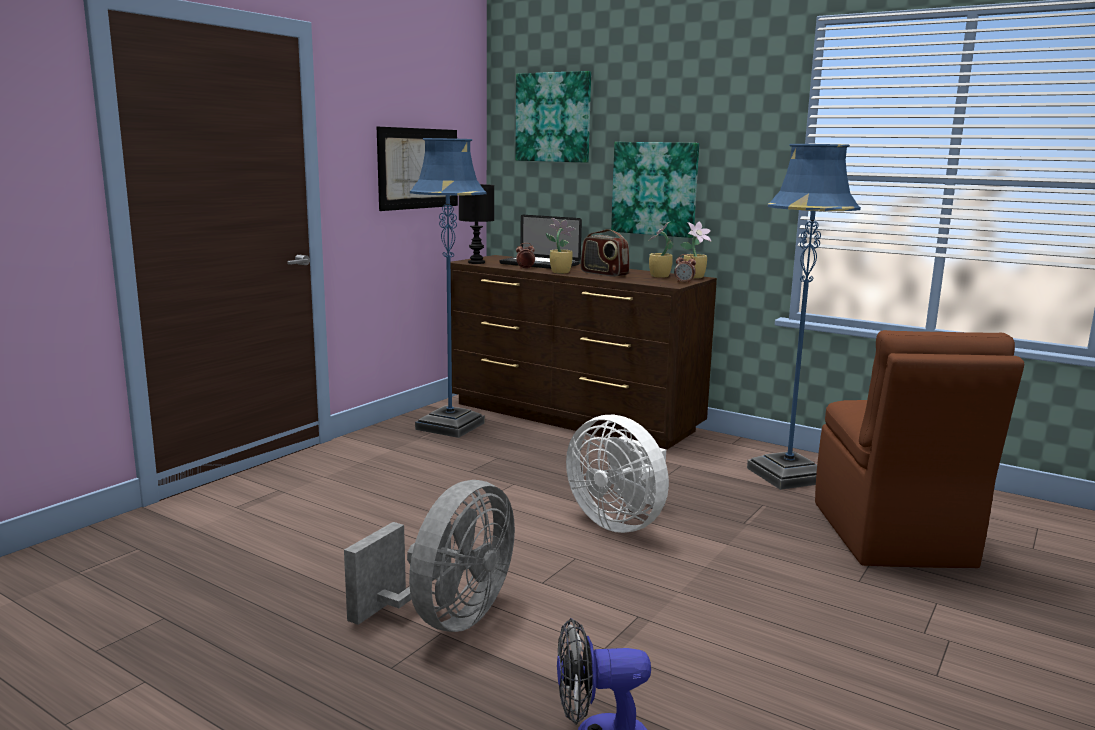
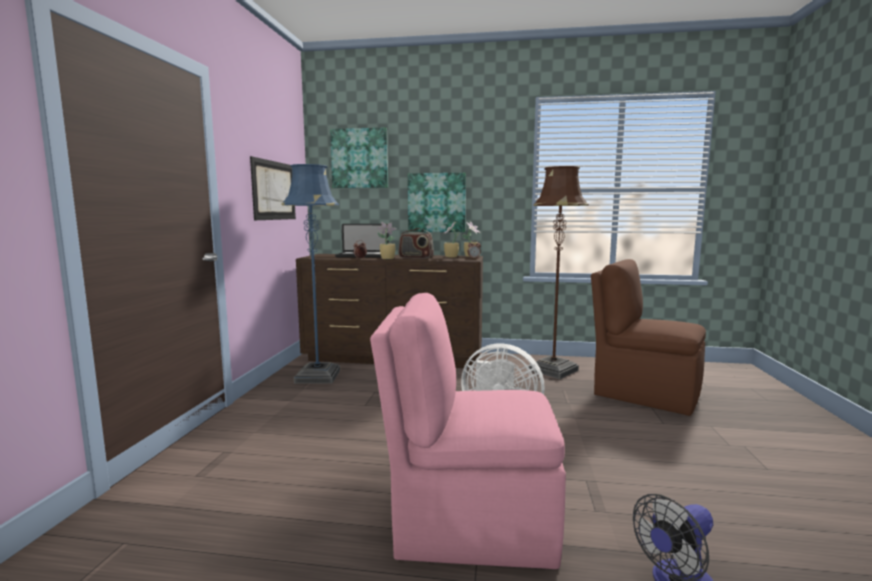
camera: 25 degrees left, 5 degrees down
grey fan [344,480,515,632] -> pink chair [370,293,566,569]
black table lamp [459,184,494,264] -> none
blue floor lamp [747,144,861,490] -> brown floor lamp [529,166,589,379]
brown chair [815,330,1024,568] -> brown chair turned 150 degrees clockwise [591,259,706,416]

